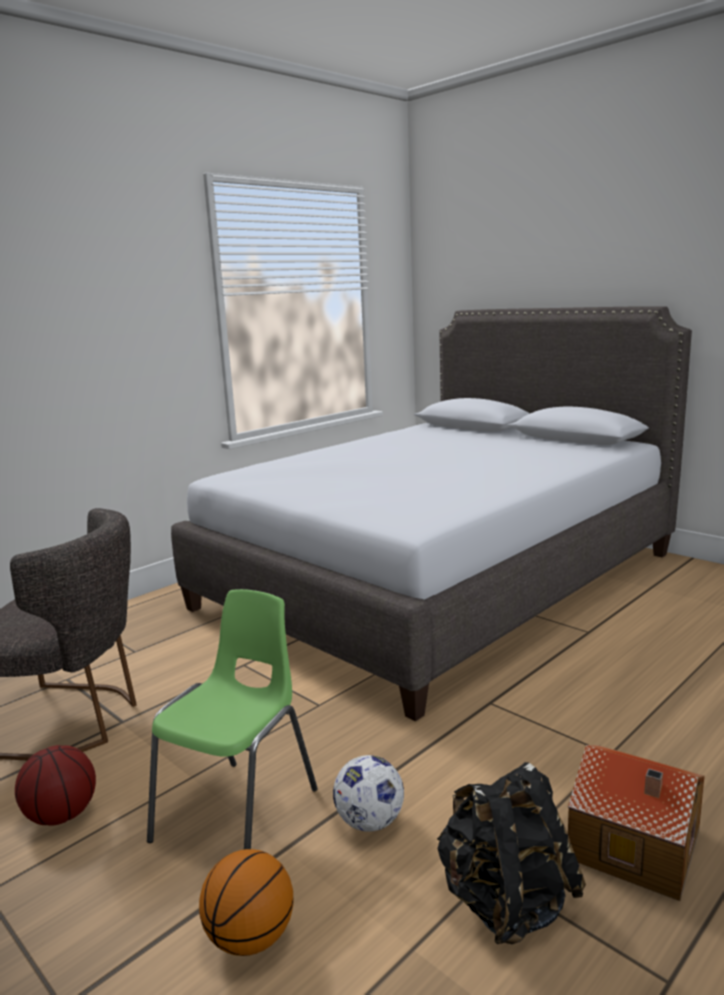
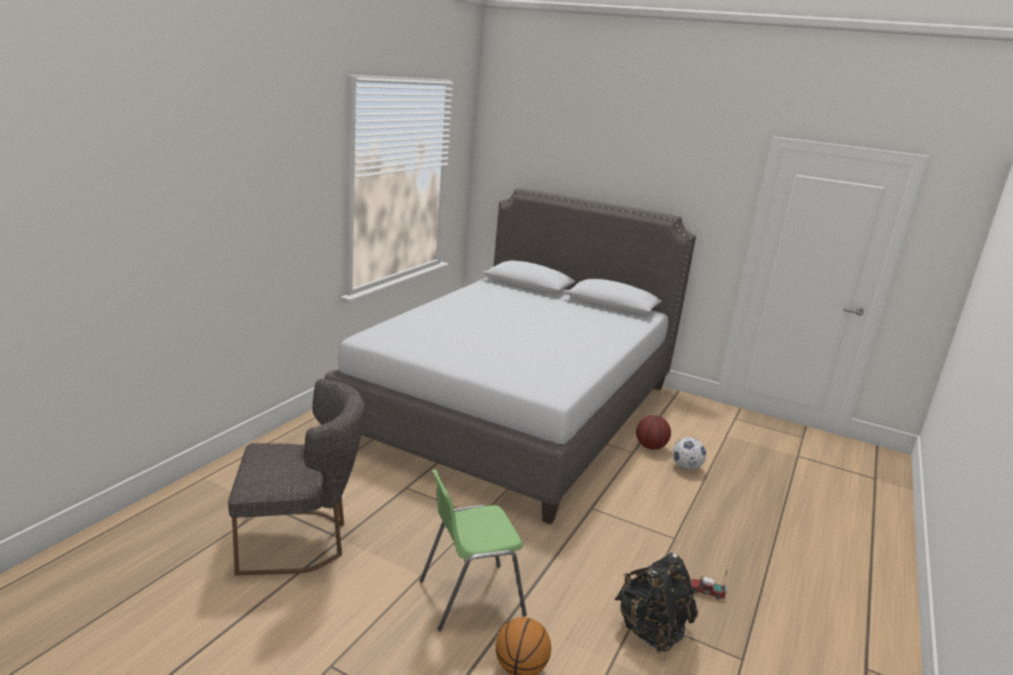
camera: 20 degrees left, 5 degrees up
basketball [15,745,96,826] -> basketball moved to [636,415,671,450]
green chair [147,589,318,849] -> green chair turned 120 degrees counterclockwise [420,469,527,631]
football [333,755,404,832] -> football moved to [673,437,706,470]
toy house [568,745,705,901] -> toy truck [691,572,727,599]

